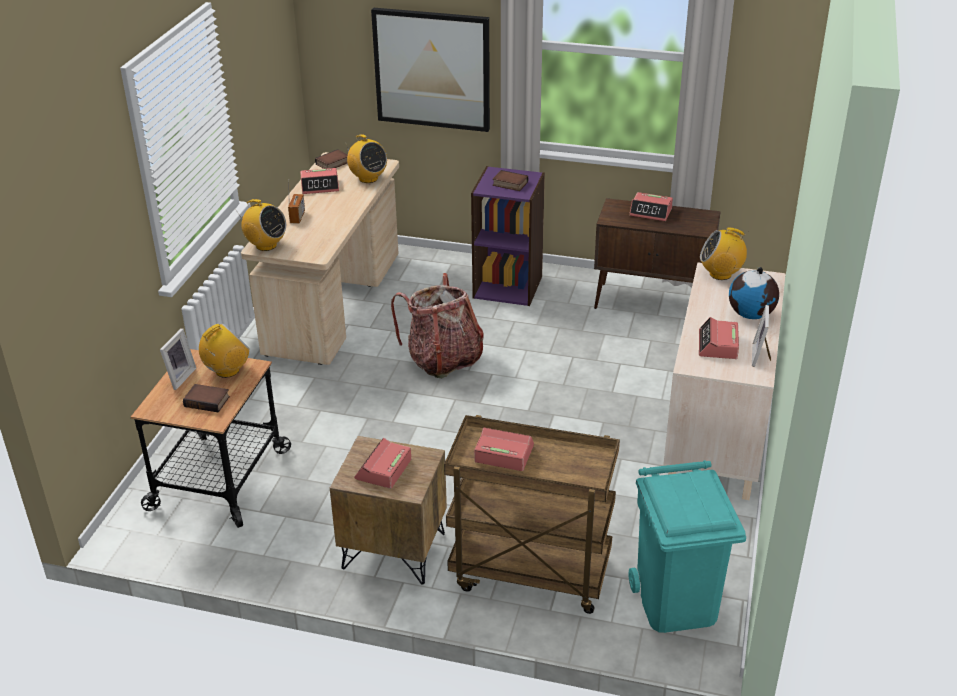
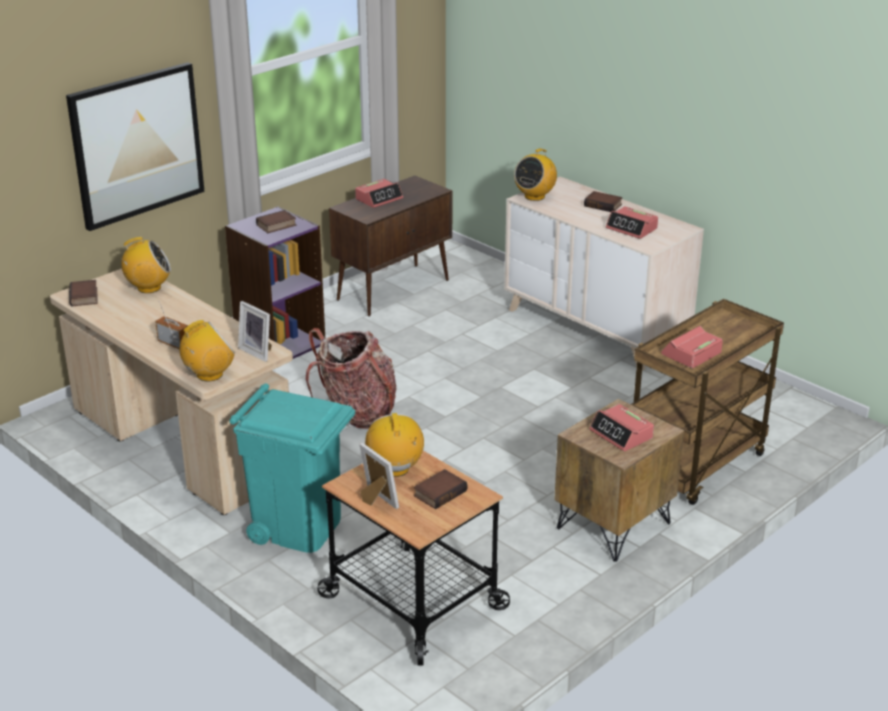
camera: 60 degrees left, 5 degrees down
alarm clock [300,168,339,194] -> none
turquoise trash can [629,460,746,633] -> turquoise trash can moved to [230,383,355,553]
globe [729,267,779,319] -> book [584,191,623,212]
picture frame [752,305,771,367] -> picture frame moved to [238,301,272,362]

